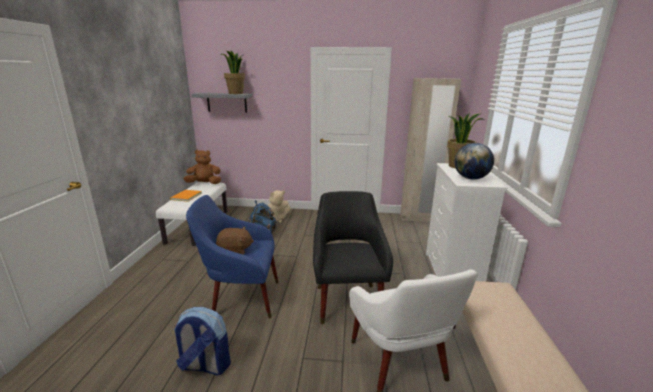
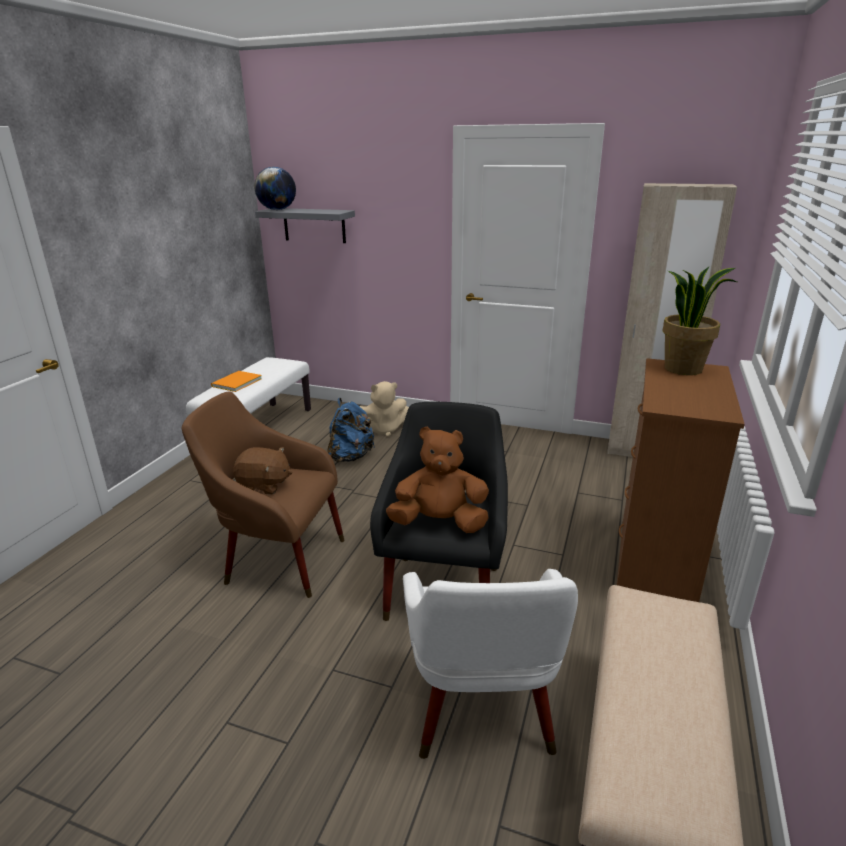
camera: 15 degrees right, 5 degrees up
backpack [174,307,231,375] -> none
brown plush toy [183,150,221,184] -> brown plush toy moved to [386,427,489,533]
blue armchair [186,195,279,318] -> brown armchair [182,391,345,598]
potted plant [220,51,245,94] -> none
white dresser [426,163,507,282] -> brown dresser [617,358,745,602]
globe [455,143,494,180] -> globe moved to [254,167,296,210]

